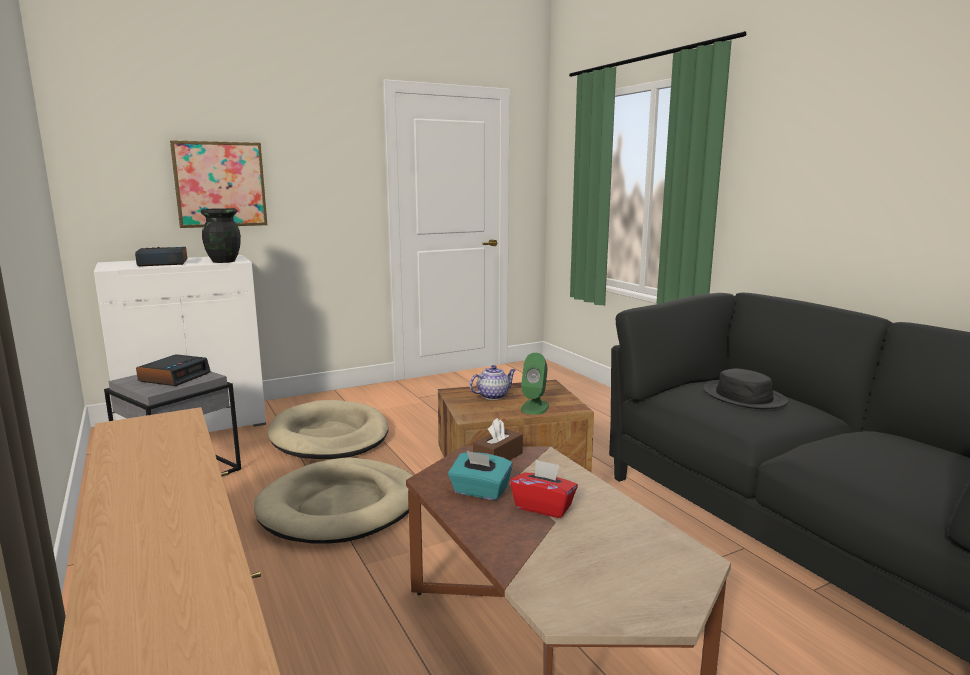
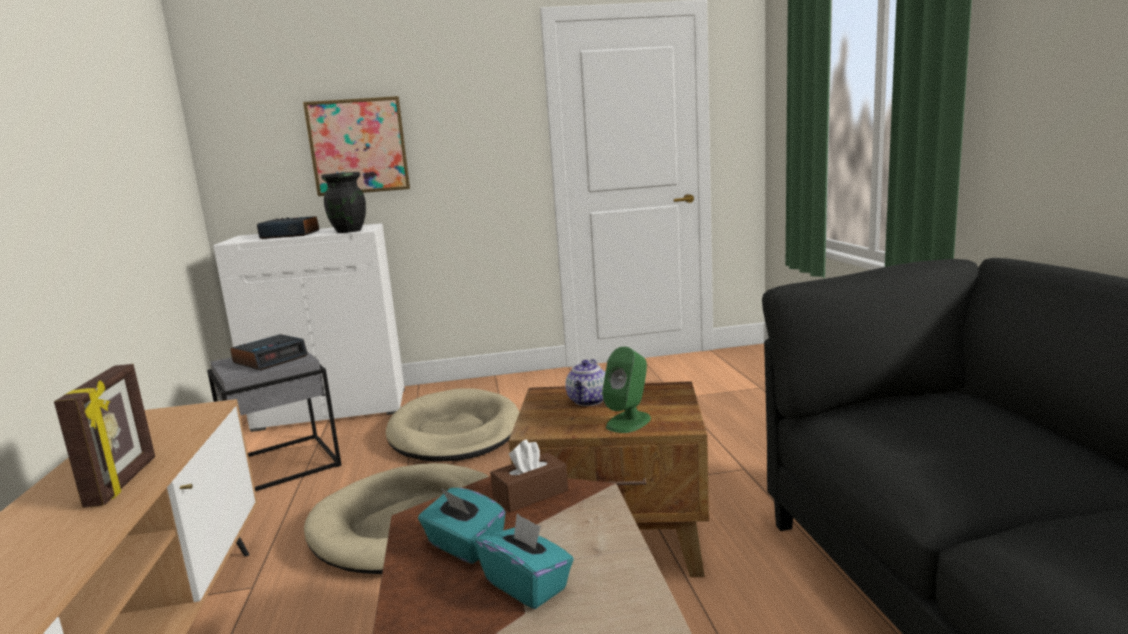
camera: 20 degrees right, 0 degrees up
teapot [469,365,516,400] -> teapot turned 120 degrees clockwise [565,359,605,406]
red tissue box [510,460,578,518] -> turquoise tissue box [475,513,574,609]
black hat [703,368,788,409] -> none
none -> picture frame [54,364,155,508]

